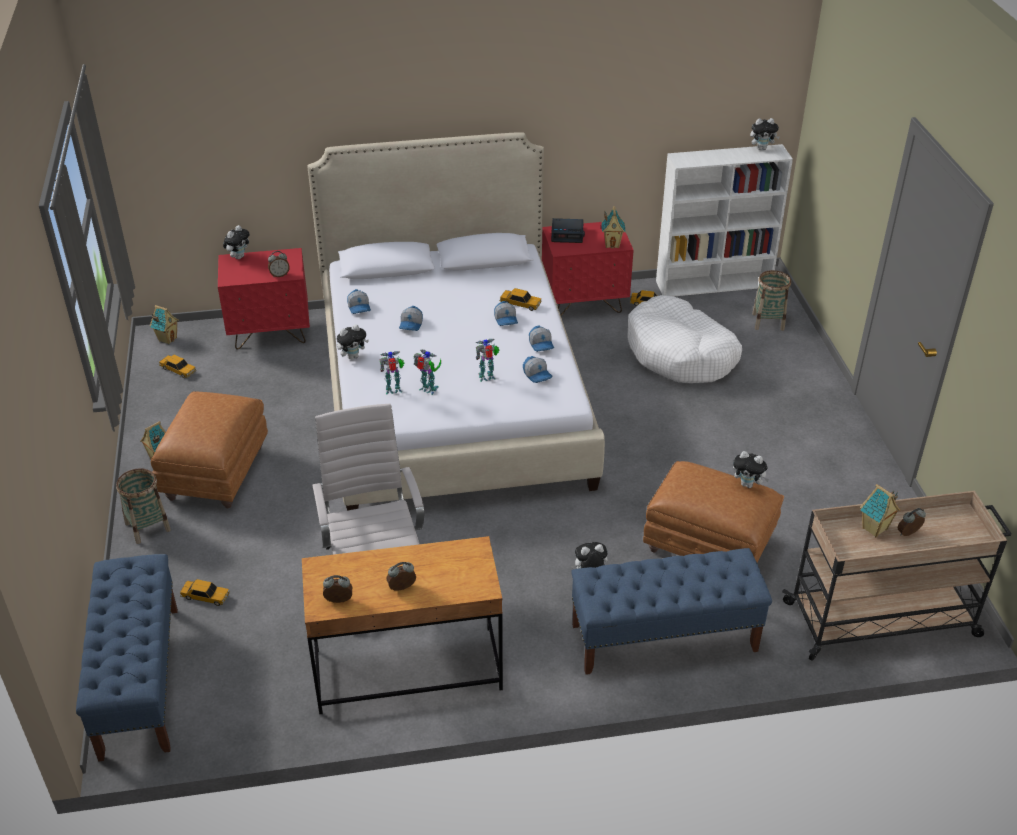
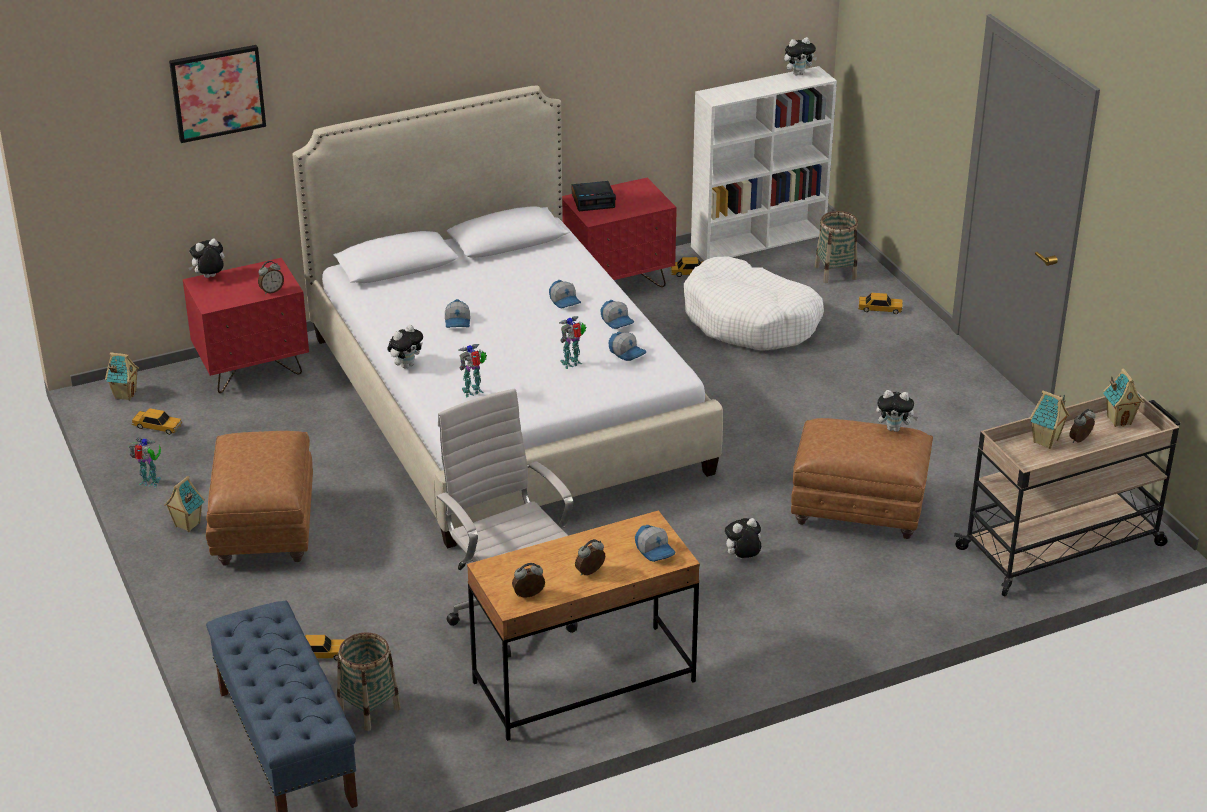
camera: 15 degrees left, 5 degrees down
basket [116,468,171,544] -> basket moved to [337,632,401,731]
plush toy [223,225,250,259] -> plush toy turned 135 degrees counterclockwise [189,239,225,278]
cap [347,289,371,314] -> cap moved to [635,525,676,562]
toy robot [413,350,441,395] -> toy robot moved to [128,437,161,488]
toy car [500,288,541,311] -> toy car moved to [858,293,903,314]
blue bench [571,548,772,675] -> none
toy house [601,206,625,248] -> toy house moved to [1103,368,1144,427]
none -> picture [169,45,266,143]

